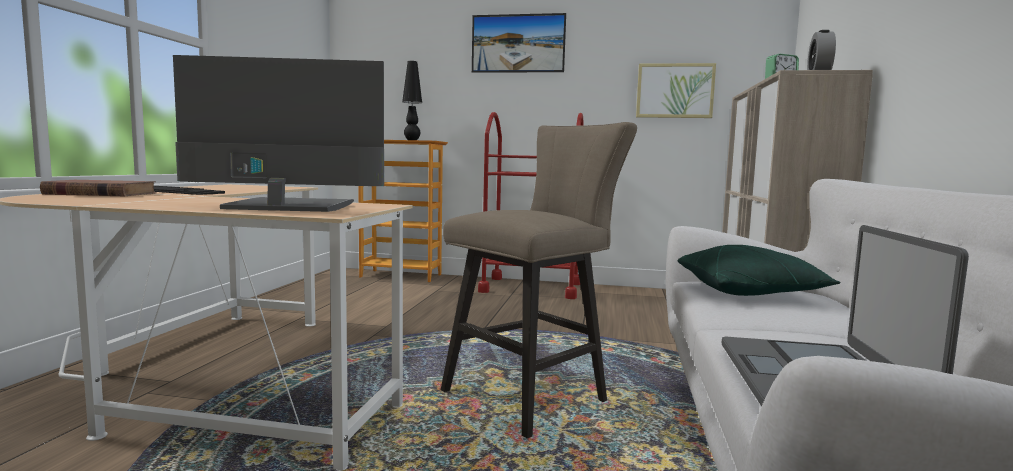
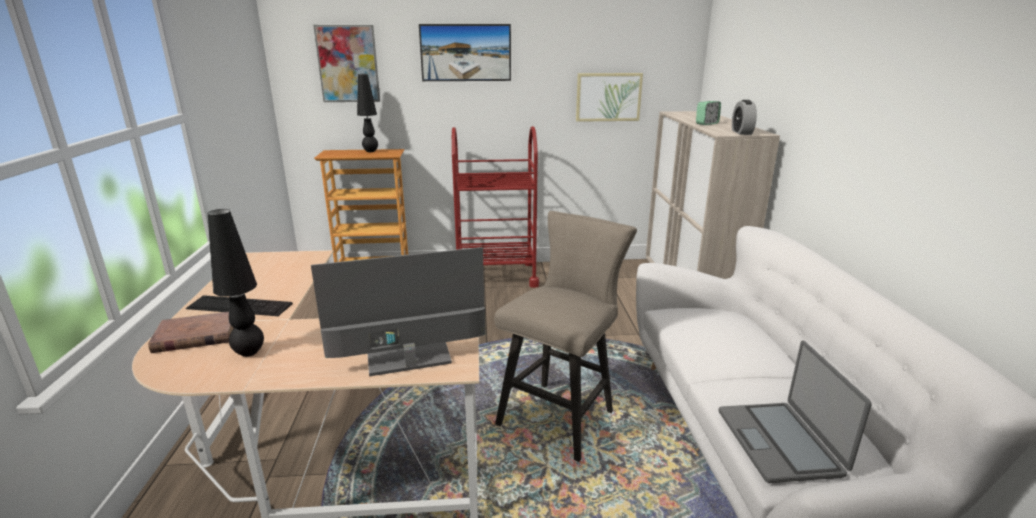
camera: 15 degrees left, 15 degrees up
green pillow [678,245,841,296] -> none
none -> black table lamp [208,209,264,357]
none -> picture [313,25,380,102]

